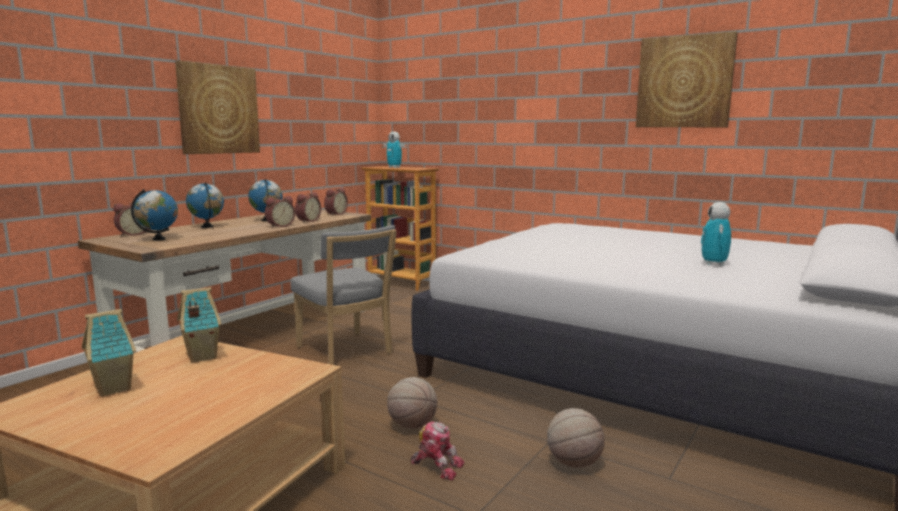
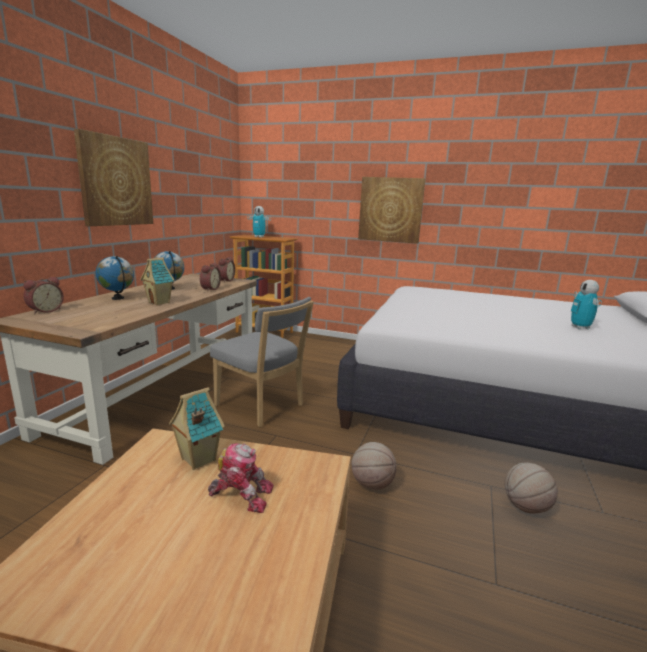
camera: 15 degrees left, 5 degrees up
toy house [82,309,136,397] -> toy house moved to [140,257,174,305]
globe [131,189,178,241] -> none
alarm clock [265,196,295,228] -> none
toy robot [411,422,465,480] -> toy robot moved to [208,443,274,513]
picture [636,31,738,127] -> picture moved to [358,177,426,244]

